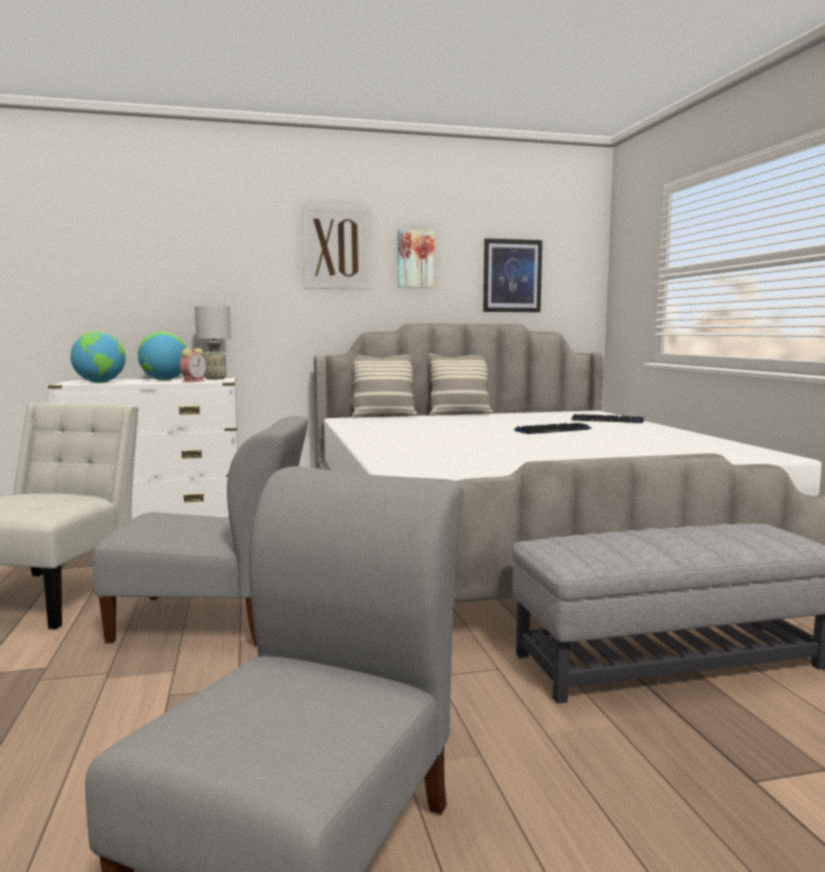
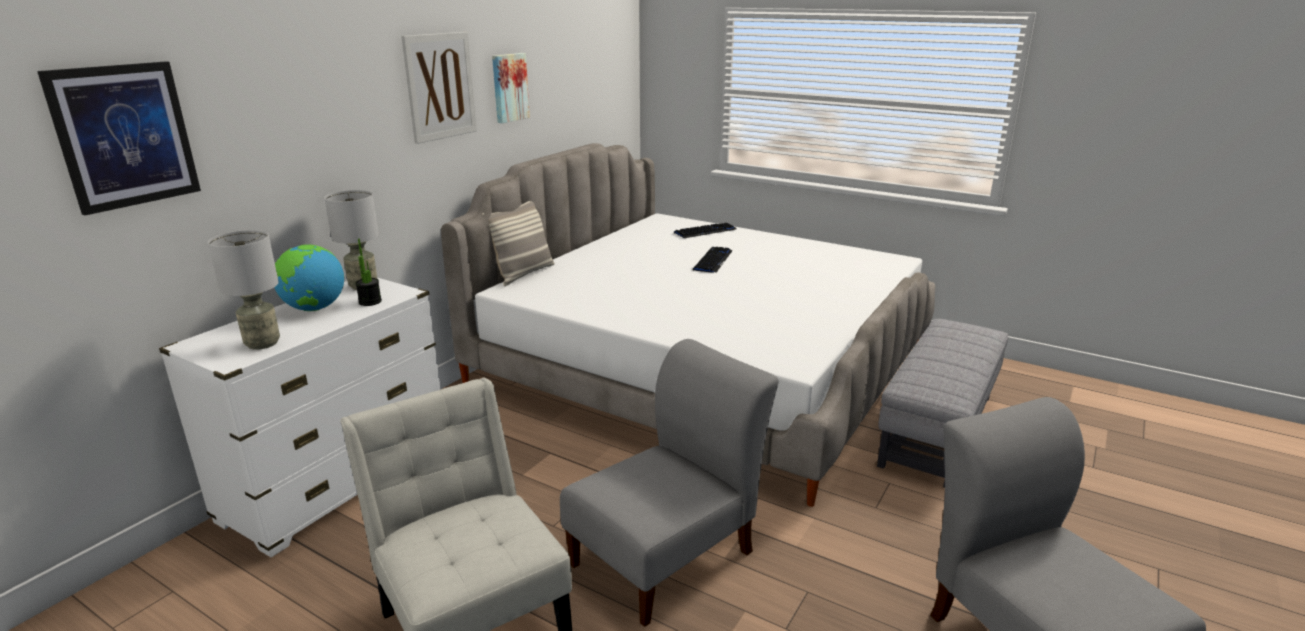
camera: 45 degrees left, 15 degrees up
globe [70,331,126,383] -> grey table lamp [208,230,280,350]
alarm clock [180,348,206,382] -> potted plant [355,239,382,306]
pillow [428,353,493,416] -> none
picture [483,238,542,312] -> picture moved to [37,61,201,215]

